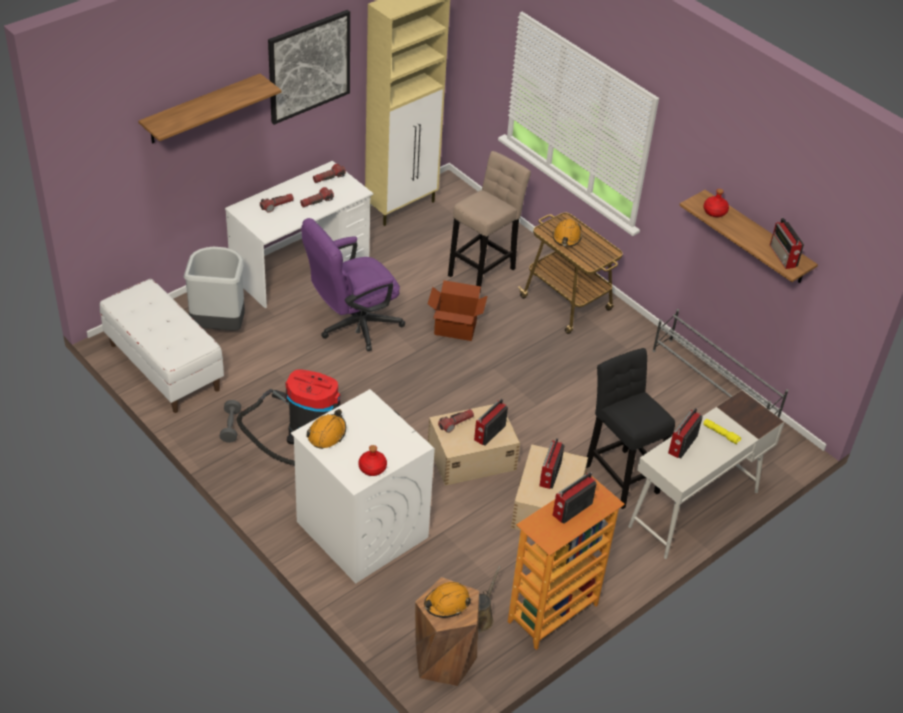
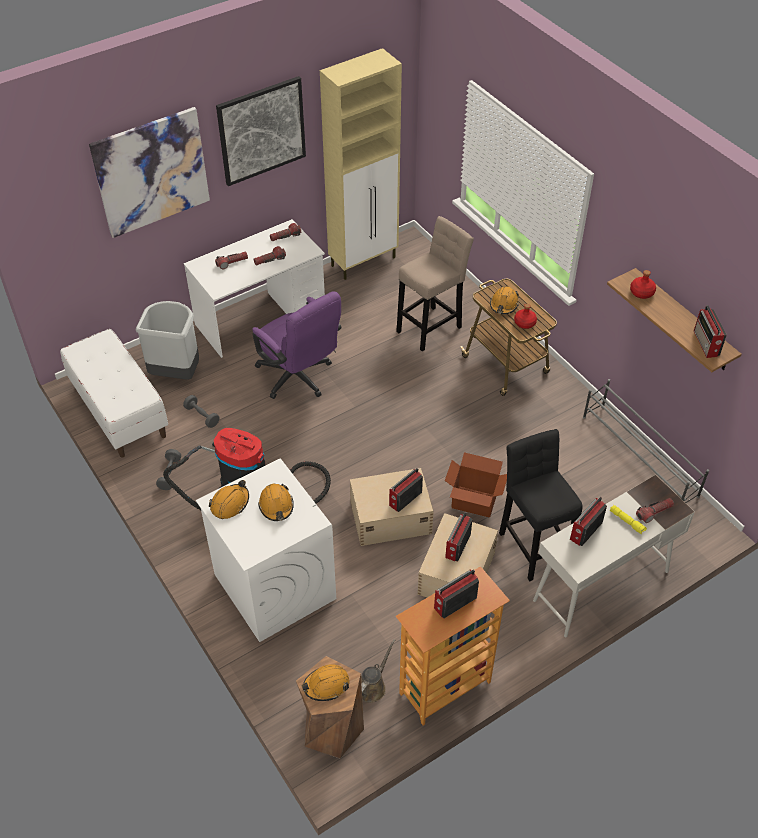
camera: 10 degrees right, 5 degrees up
shelf [138,74,282,144] -> picture [89,107,210,238]
purple office chair [301,218,405,351] -> purple office chair turned 105 degrees counterclockwise [252,292,342,399]
red bottle [359,445,387,476] -> red bottle moved to [514,304,537,329]
cardboard box [428,280,487,341] -> cardboard box moved to [445,452,507,518]
flashlight [438,409,474,433] -> flashlight moved to [636,498,674,523]
none -> grey dumbbell [183,395,220,428]
none -> orange hard hat [258,484,294,521]

